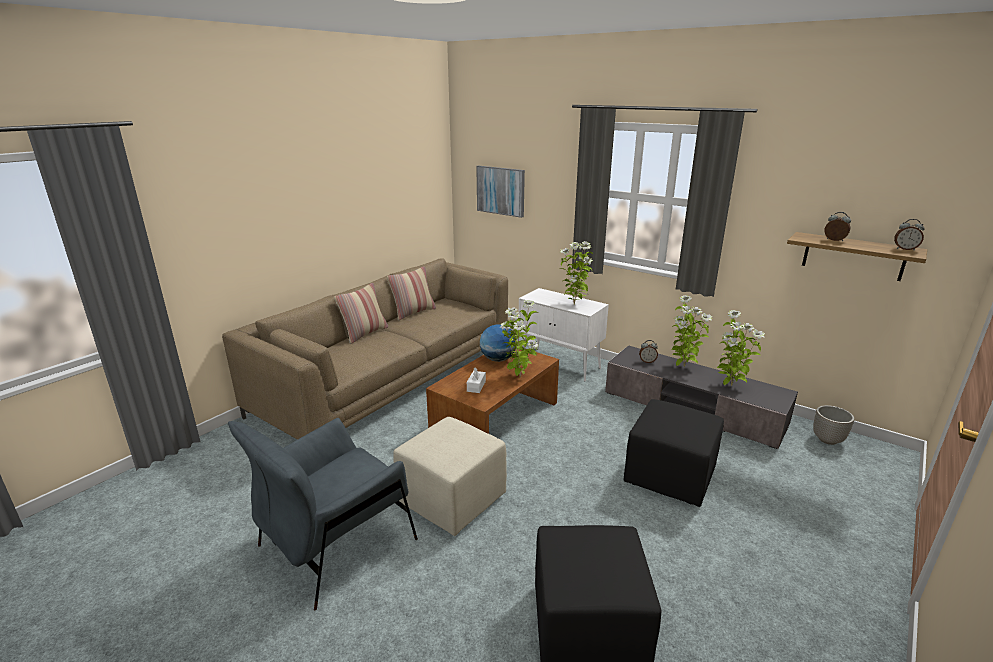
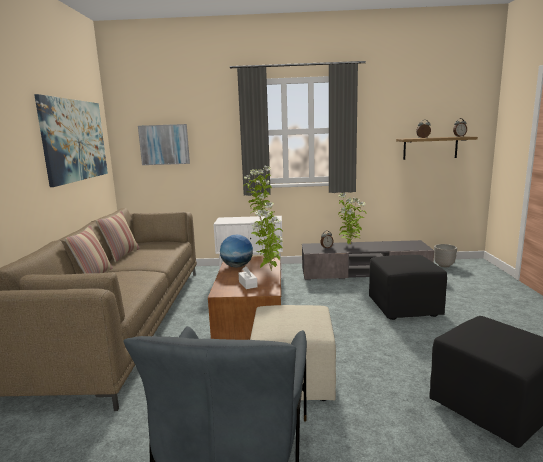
camera: 35 degrees left, 10 degrees down
potted plant [717,310,765,386] -> none
none -> picture [34,94,108,187]

